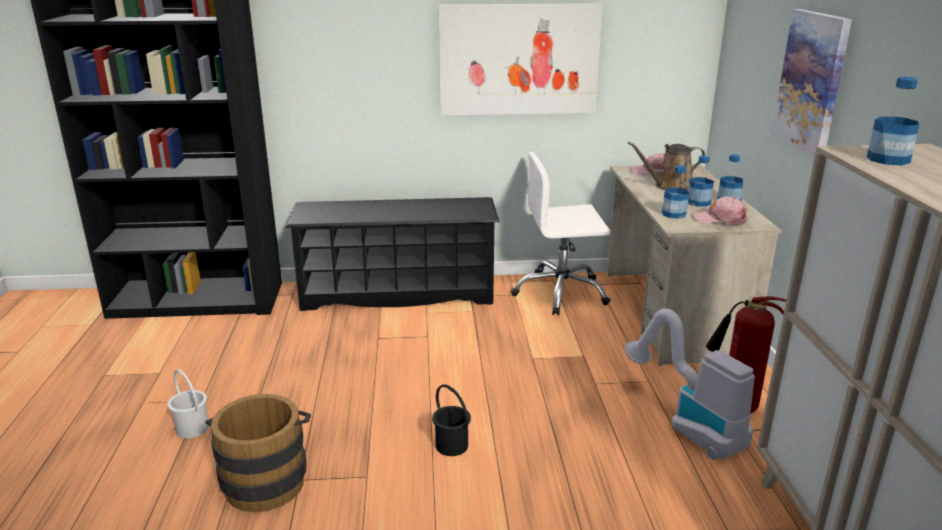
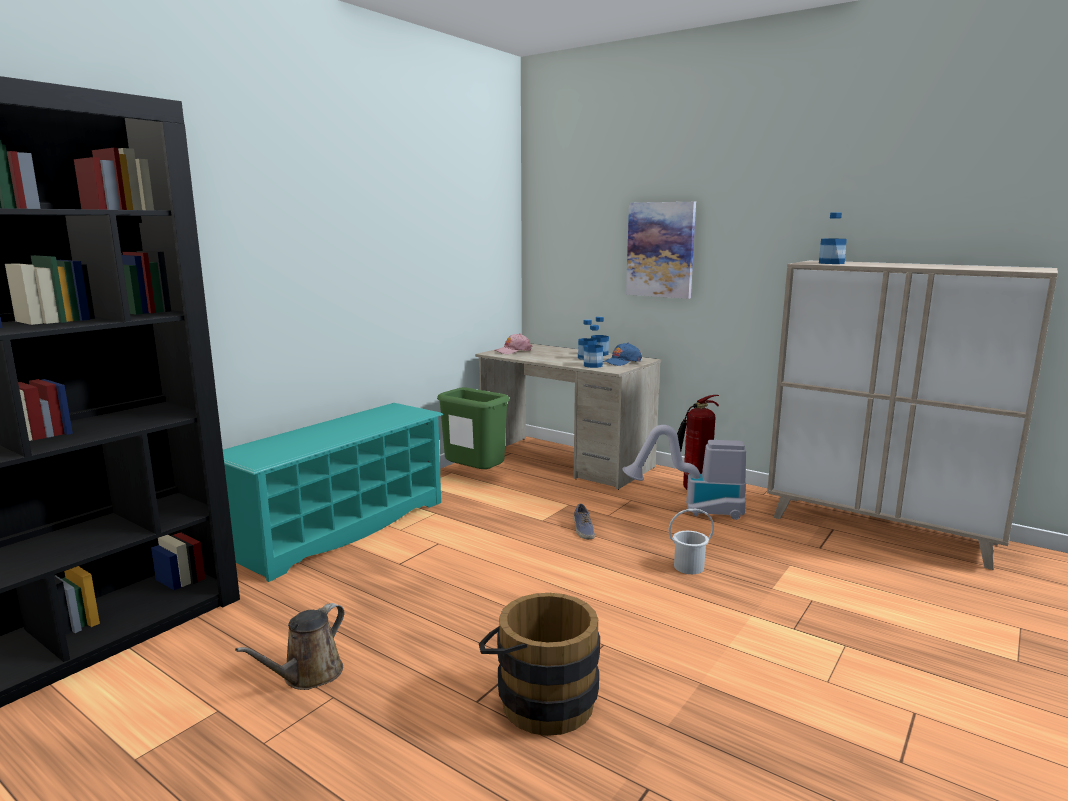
camera: 50 degrees left, 10 degrees down
white bucket [168,369,209,438] -> white bucket moved to [669,509,714,574]
black shoe rack [285,197,499,311] -> turquoise shoe rack [223,403,443,582]
black bucket [432,385,471,456] -> none
picture [438,3,603,115] -> none
white office chair [511,152,611,316] -> green trash can [437,388,510,469]
brown watering can [628,142,705,191] -> brown watering can moved to [235,603,344,690]
pink cap [692,196,748,225] -> blue cap [603,343,642,366]
none -> shoe [574,503,595,539]

